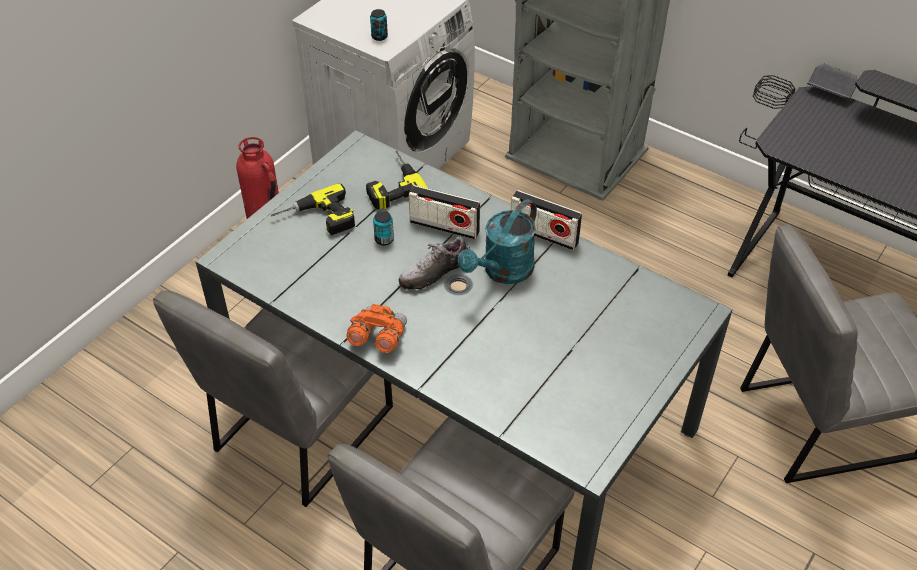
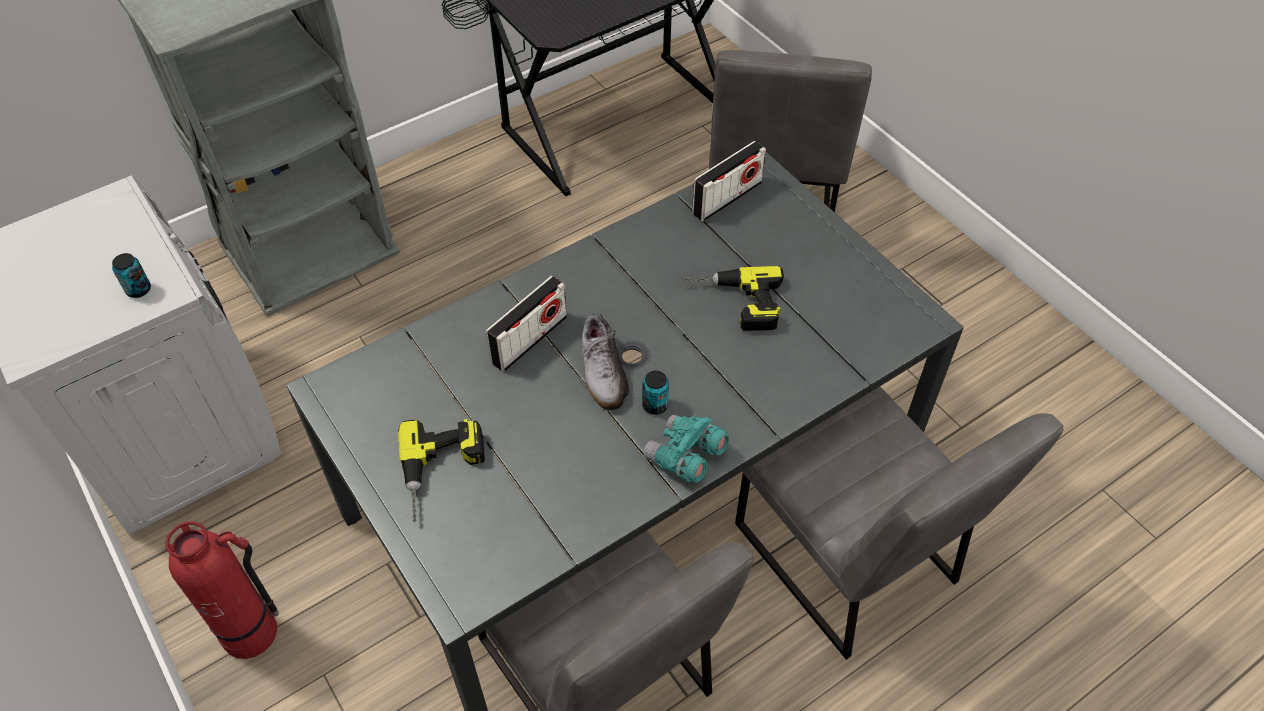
camera: 70 degrees left, 5 degrees up
orange binoculars [346,304,407,353] -> turquoise binoculars [643,415,729,482]
power drill [366,151,428,210] -> power drill moved to [681,266,784,331]
can [373,211,394,245] -> can moved to [642,371,669,415]
turquoise watering can [458,199,537,284] -> none
radio [511,190,582,250] -> radio moved to [692,141,766,222]

